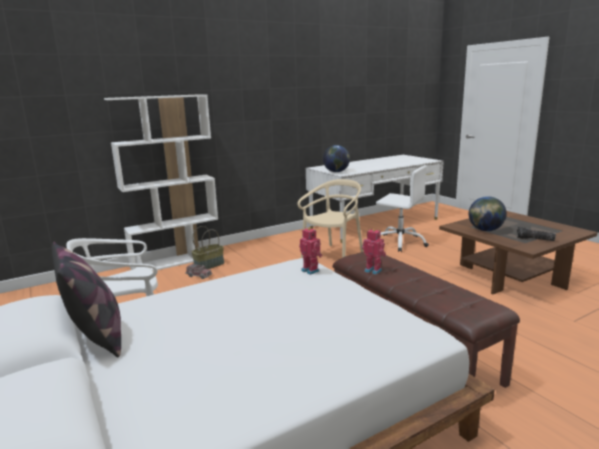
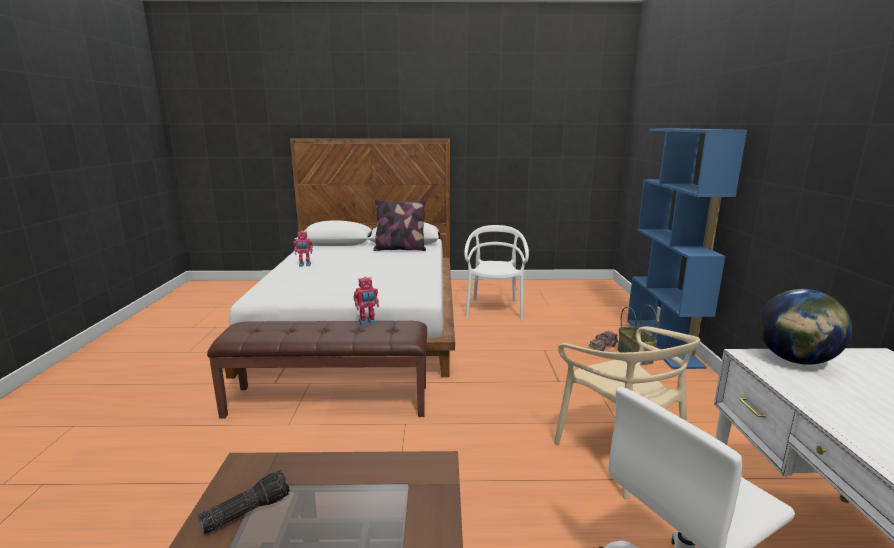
camera: 120 degrees right, 0 degrees up
white bookcase [104,94,218,271] -> blue bookcase [627,128,747,369]
toy robot [299,227,322,275] -> toy robot moved to [294,230,313,267]
globe [469,196,507,231] -> none

